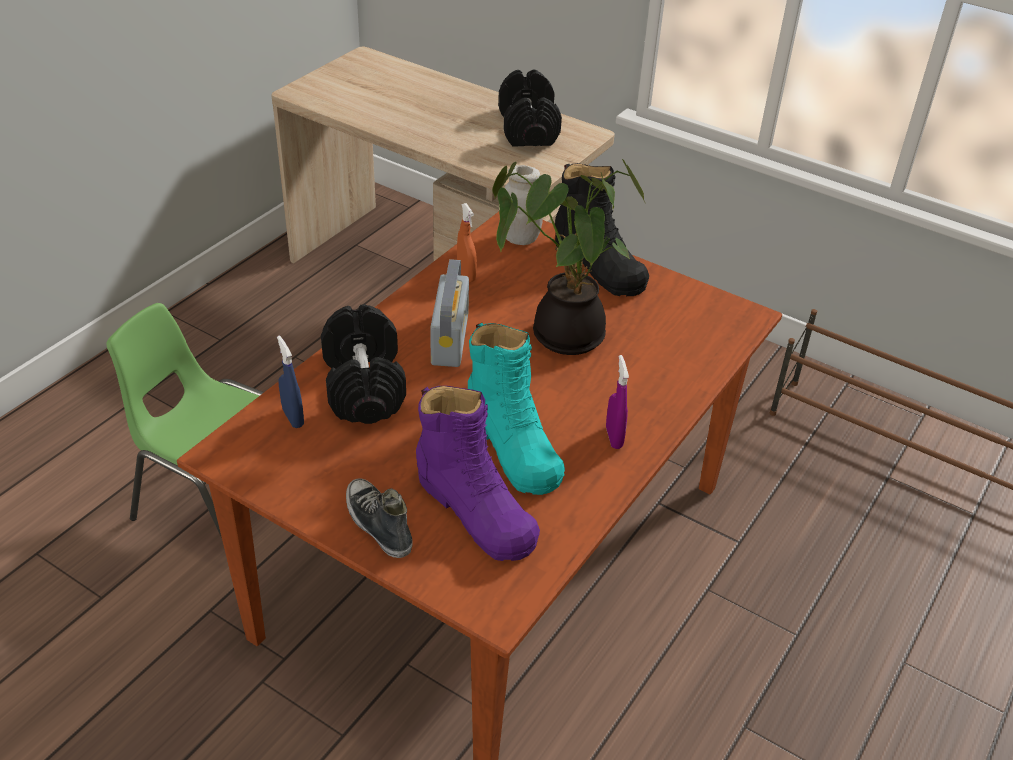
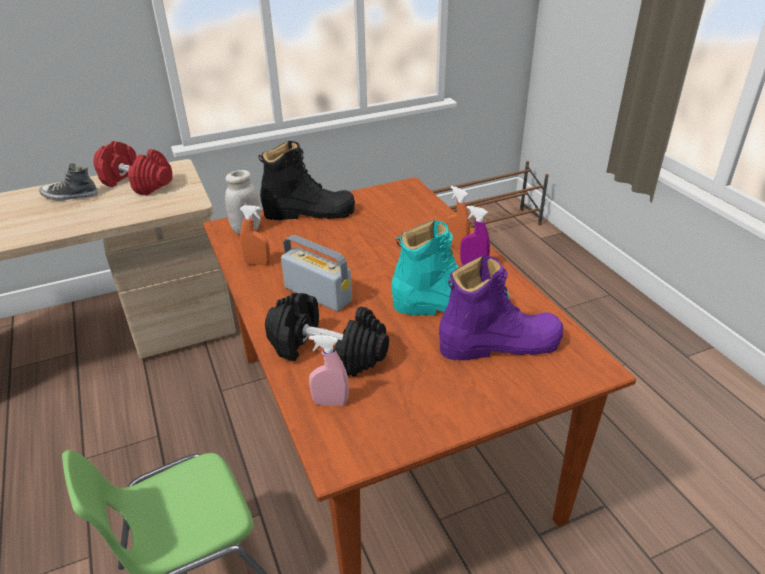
camera: 55 degrees left, 5 degrees down
blue spray bottle [277,336,304,428] -> pink spray bottle [309,335,349,406]
shoe [346,478,413,558] -> shoe moved to [39,163,98,201]
potted plant [492,159,646,355] -> none
black dumbbell [498,69,562,146] -> red dumbbell [93,141,173,196]
none -> orange spray bottle [446,186,470,249]

